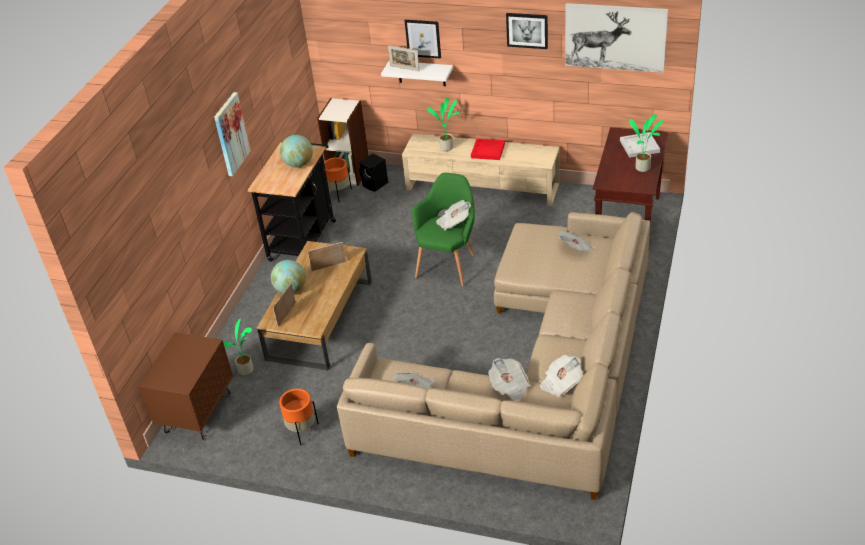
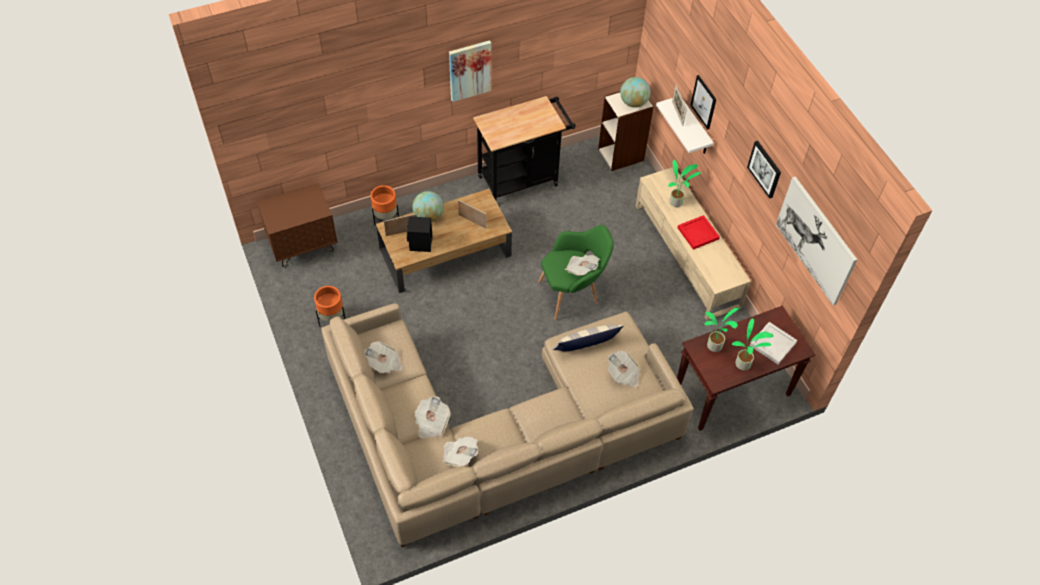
camera: 45 degrees right, 15 degrees up
potted plant [223,319,253,375] -> potted plant moved to [705,307,740,352]
globe [280,135,313,167] -> globe moved to [620,77,651,108]
orange planter [324,157,352,201] -> orange planter moved to [371,185,399,226]
black speaker [359,154,388,192] -> black speaker moved to [407,216,433,252]
none -> pillow [553,325,624,351]

